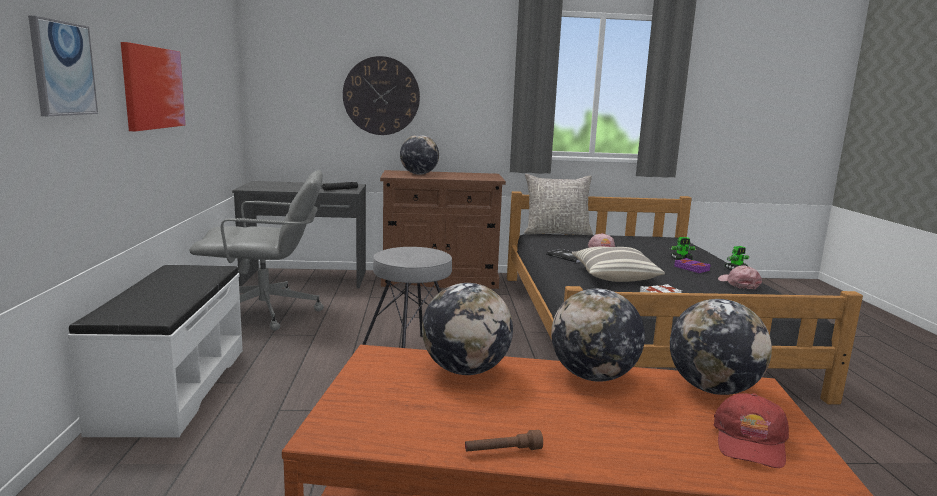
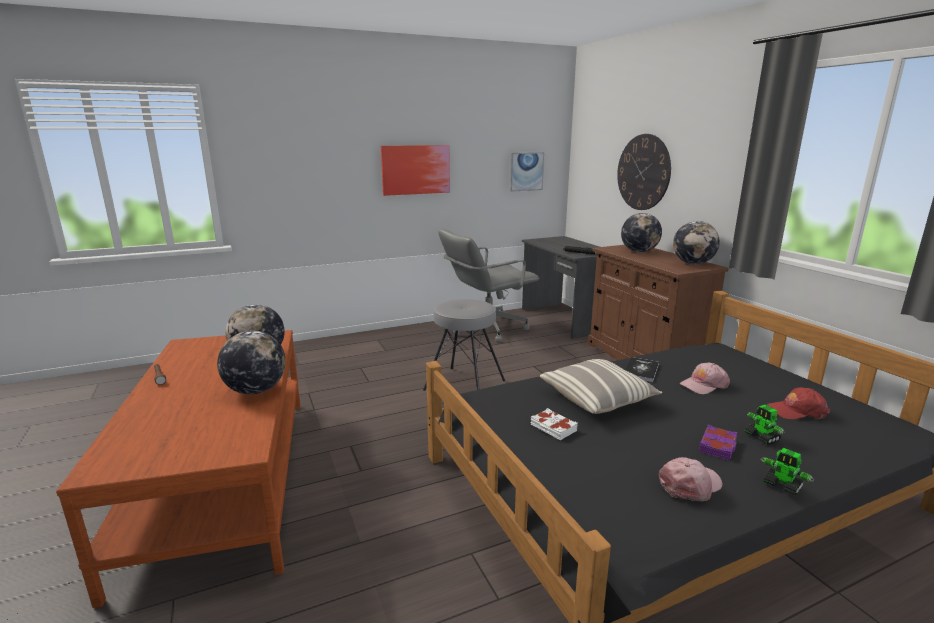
camera: 70 degrees right, 5 degrees up
picture [28,15,98,116] -> picture moved to [510,152,544,192]
white bench [68,265,243,437] -> none
grey office chair [189,170,324,331] -> grey office chair turned 90 degrees clockwise [438,229,539,342]
grey pillow [524,174,593,235] -> none
globe [670,299,772,395] -> globe moved to [673,221,720,264]
red cap [714,393,789,468] -> red cap moved to [767,387,830,419]

